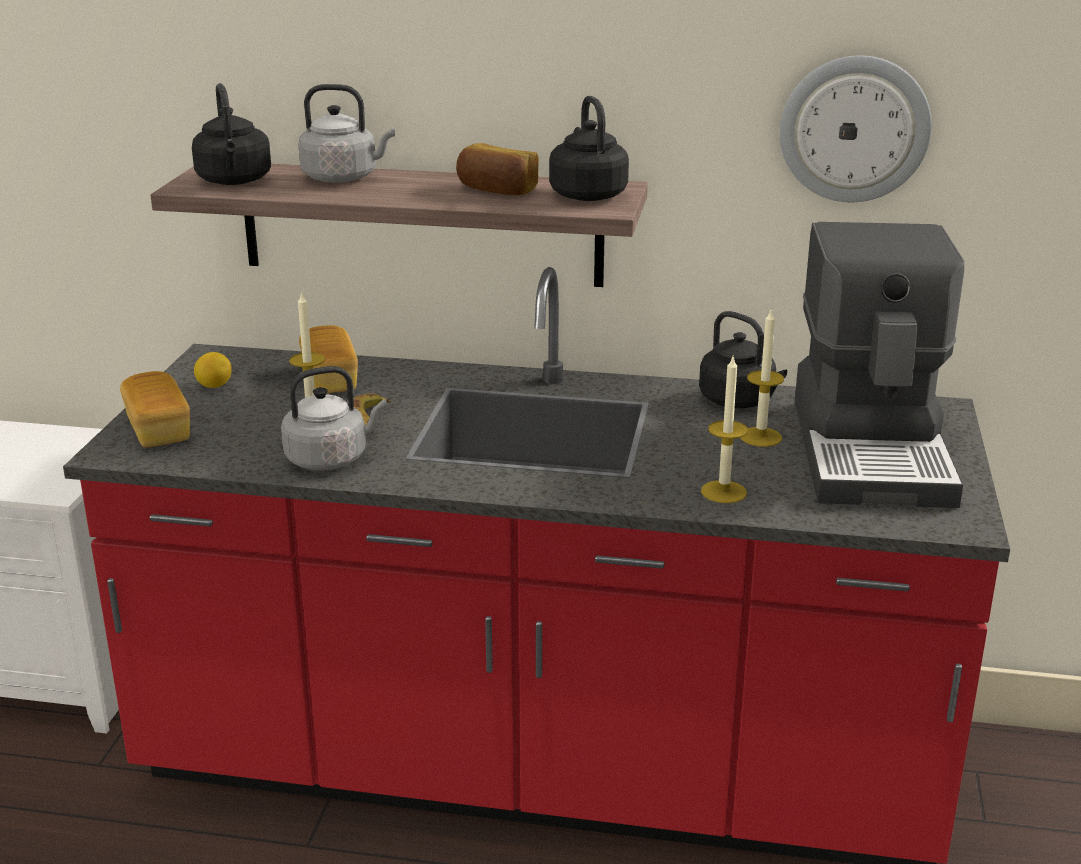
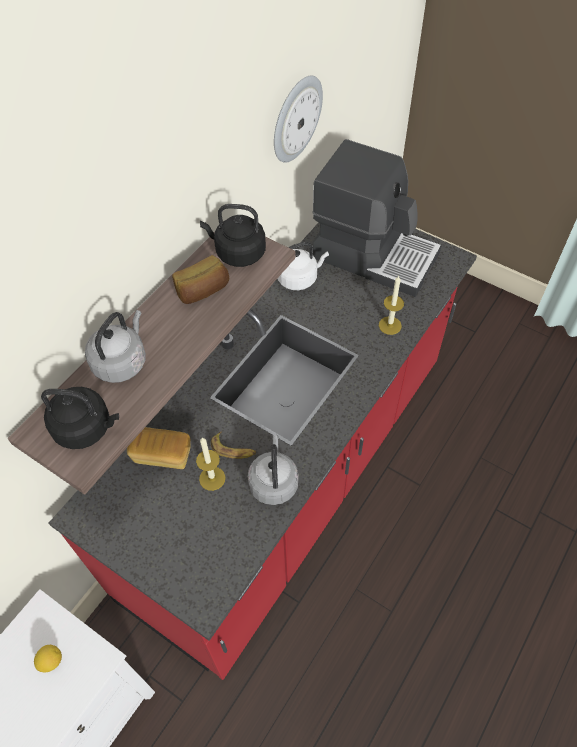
camera: 65 degrees left, 30 degrees up
bread [120,371,190,447] -> none
lemon [194,352,232,388] -> lemon moved to [34,645,62,672]
black kettle [699,311,787,408] -> white kettle [277,242,329,290]
candle [740,310,784,447] -> none

